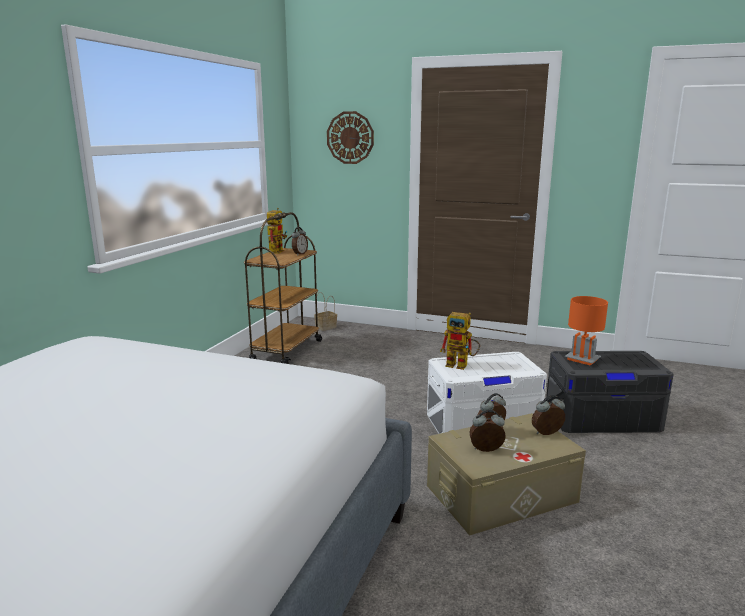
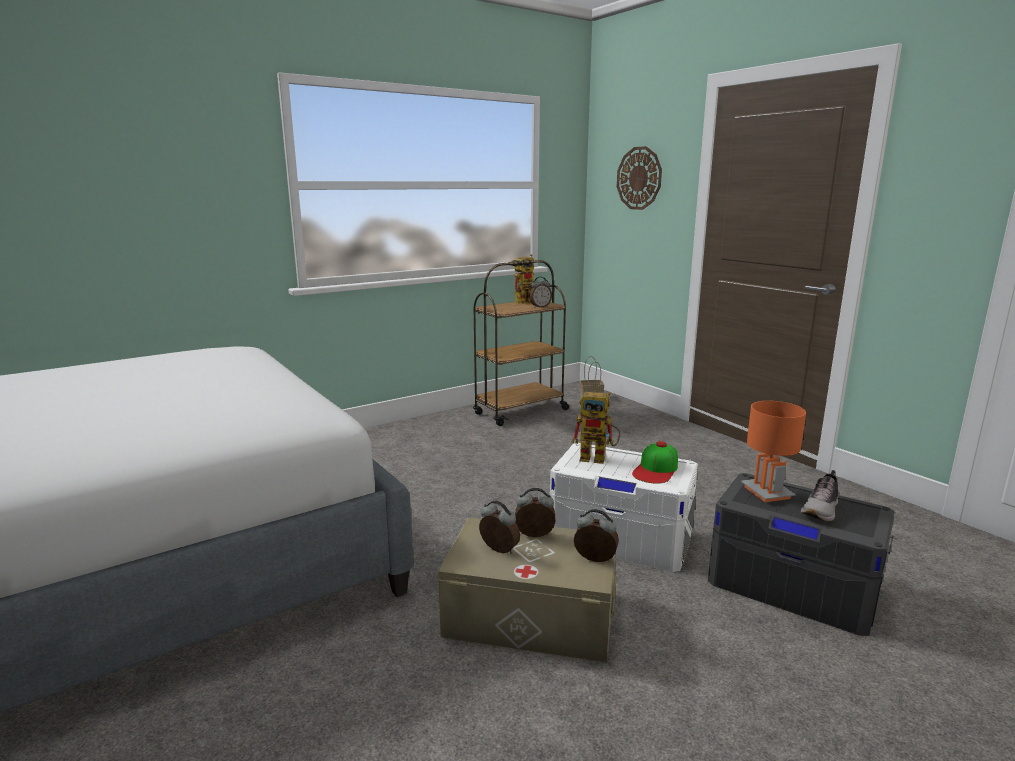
camera: 35 degrees right, 0 degrees up
toy robot [440,312,480,370] -> toy robot turned 45 degrees counterclockwise [571,392,620,464]
none -> cap [632,441,678,484]
none -> shoe [801,470,838,521]

